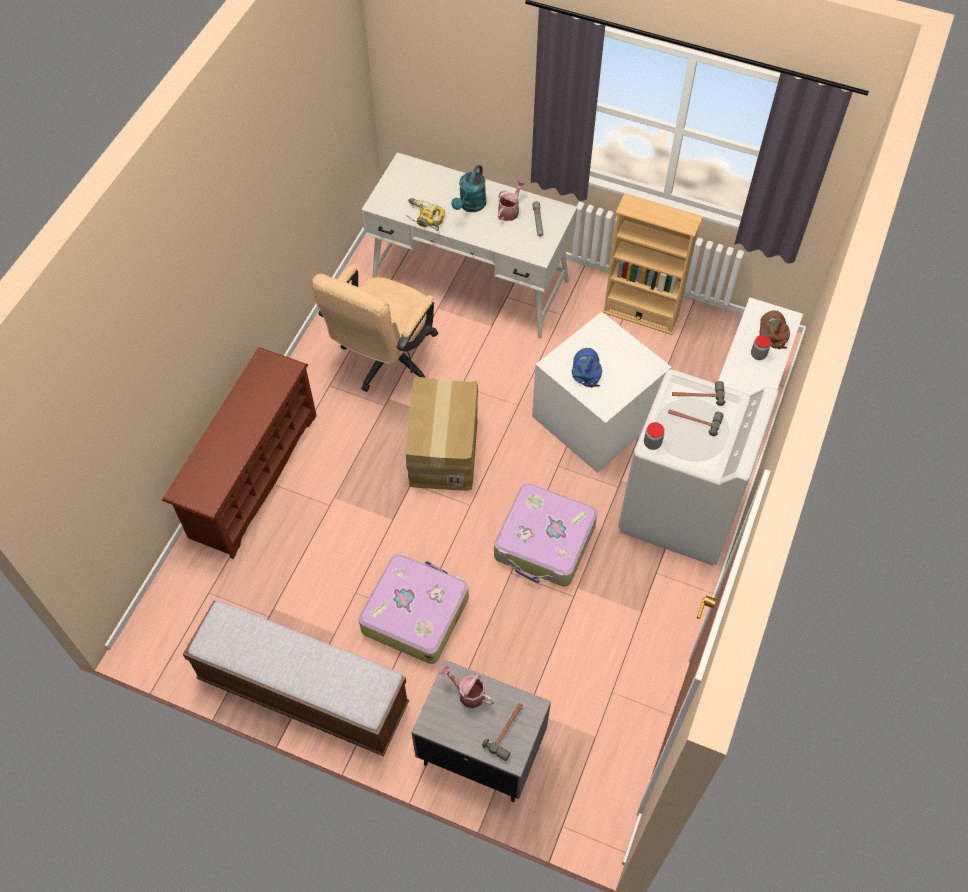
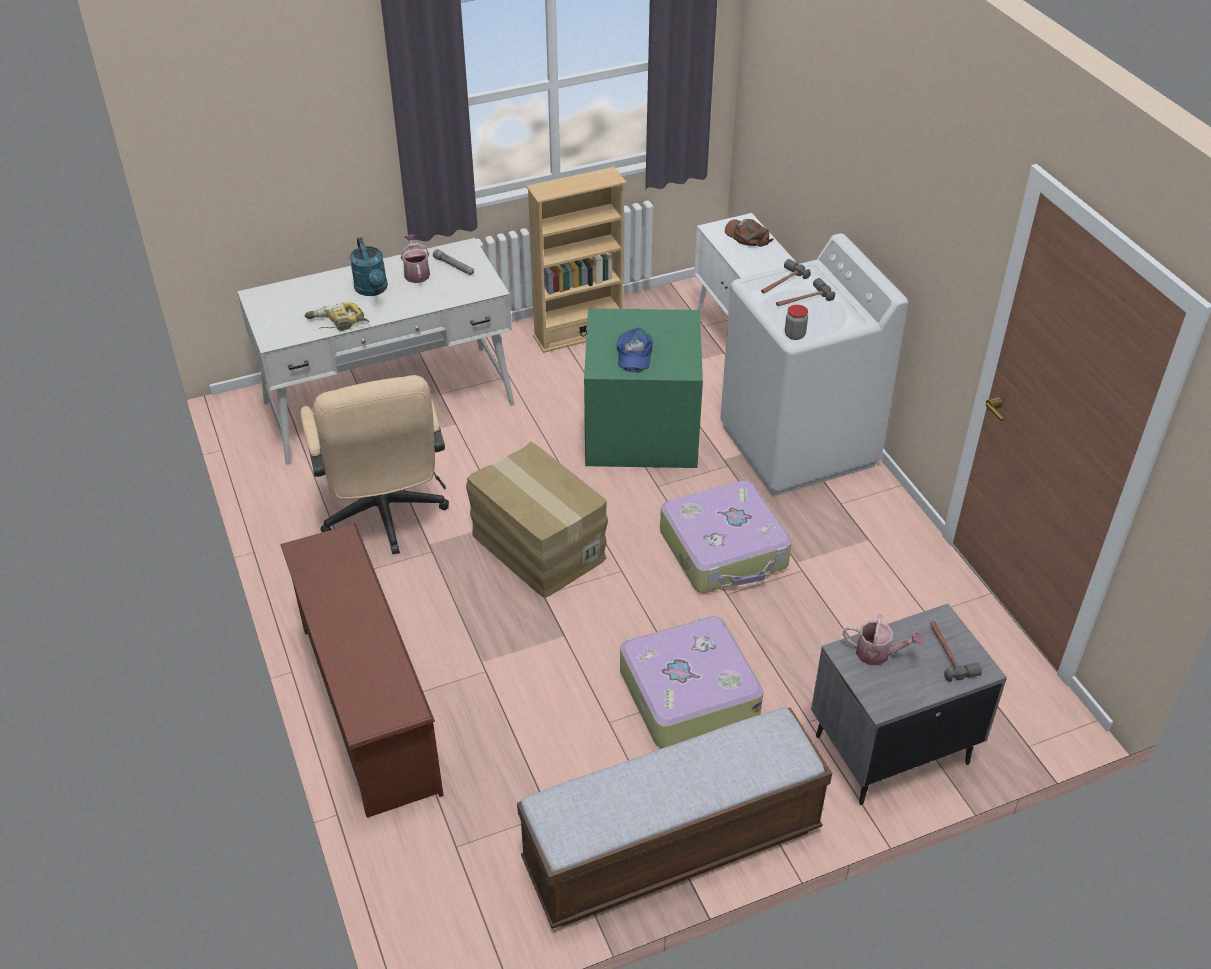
camera: 45 degrees left, 15 degrees down
watering can [441,666,494,708] -> watering can turned 150 degrees counterclockwise [843,614,923,665]
white storage box [532,312,672,473] -> green storage box [584,308,703,468]
blue cap [572,348,602,388] -> blue cap turned 135 degrees counterclockwise [616,328,653,373]
jar [751,335,771,360] -> none

